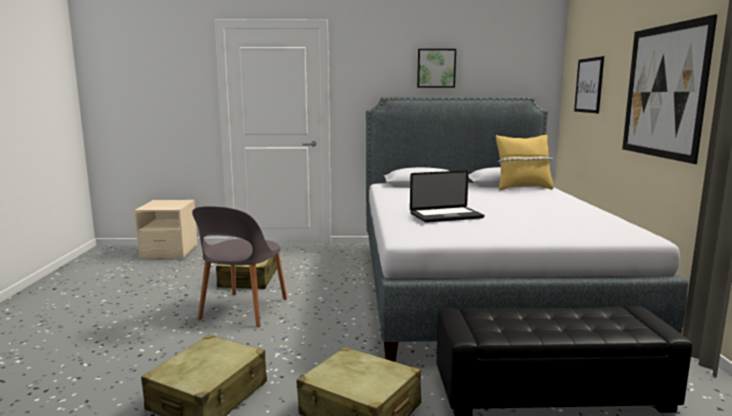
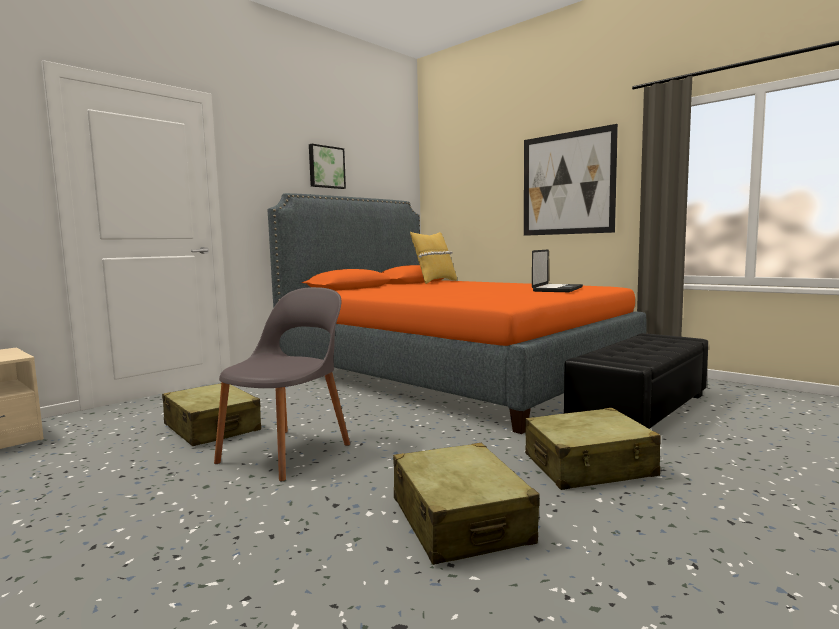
camera: 45 degrees left, 5 degrees down
grey chair [192,206,287,327] -> grey chair turned 120 degrees counterclockwise [214,287,350,481]
grey bed [366,96,688,362] -> orange bed [268,193,646,434]
laptop [410,170,484,223] -> laptop moved to [532,250,583,292]
picture [574,56,604,113] -> none

